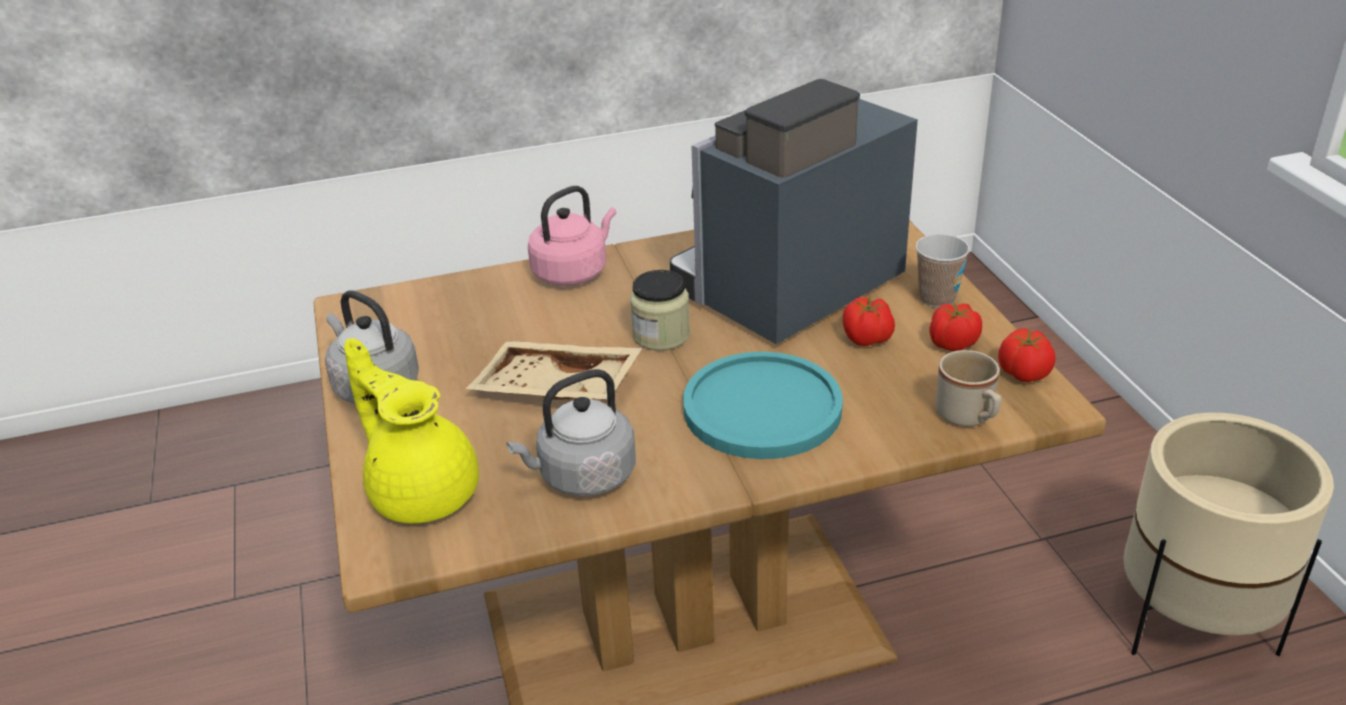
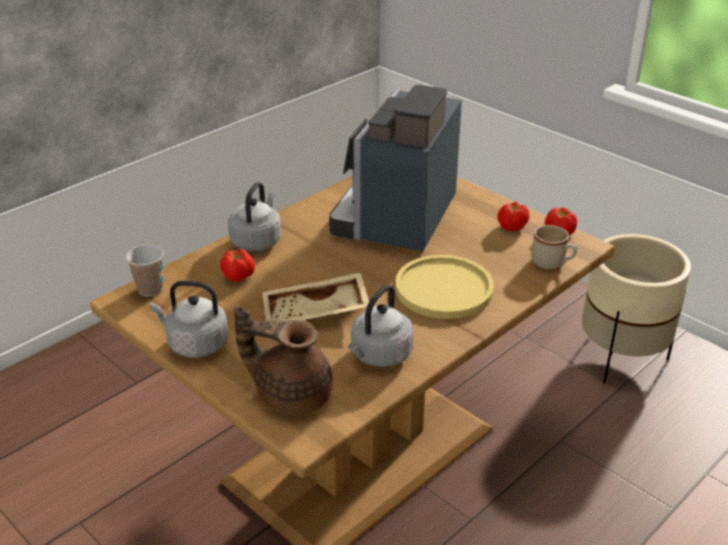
camera: 30 degrees left, 0 degrees up
yellow teapot [344,338,479,524] -> brown teapot [234,305,333,415]
pink kettle [528,186,616,286] -> grey kettle [228,182,282,251]
jar [630,270,690,351] -> none
turquoise plate [683,352,843,459] -> yellow plate [395,255,494,319]
tomato [843,296,895,346] -> tomato moved to [220,249,255,282]
cup [916,234,970,308] -> cup moved to [126,245,164,296]

